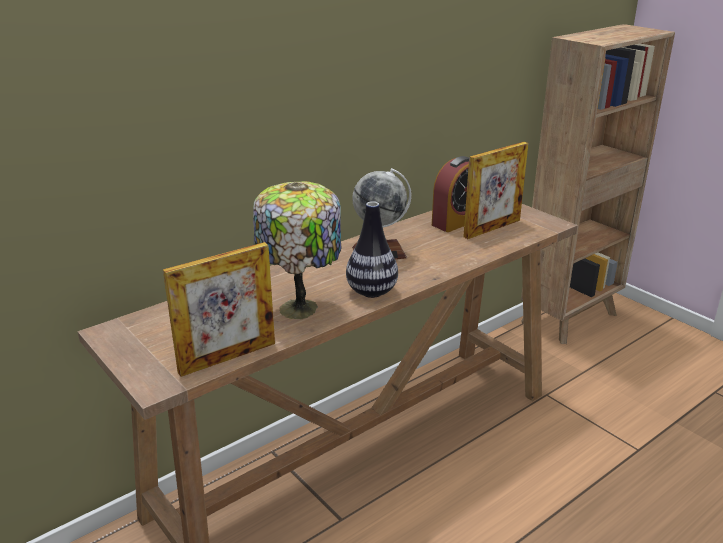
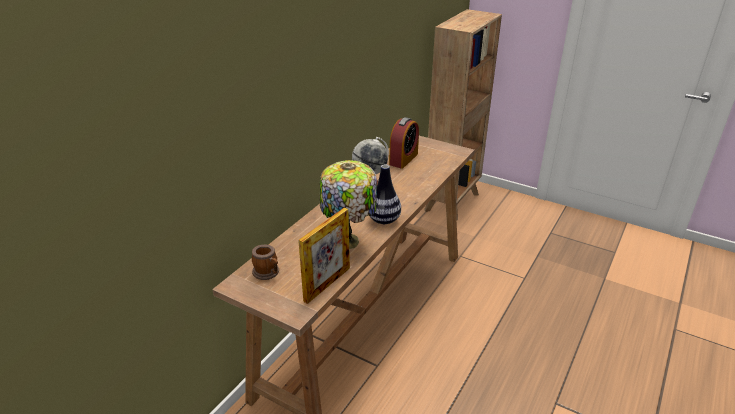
camera: 20 degrees left, 5 degrees up
picture frame [463,142,529,239] -> none
none -> mug [252,245,279,280]

